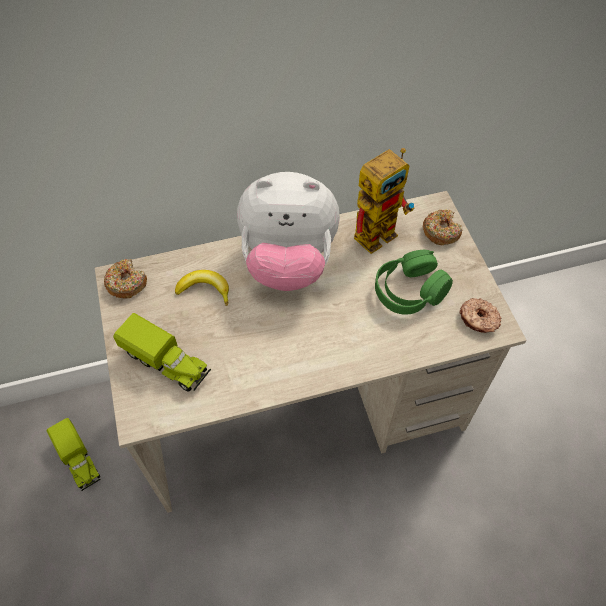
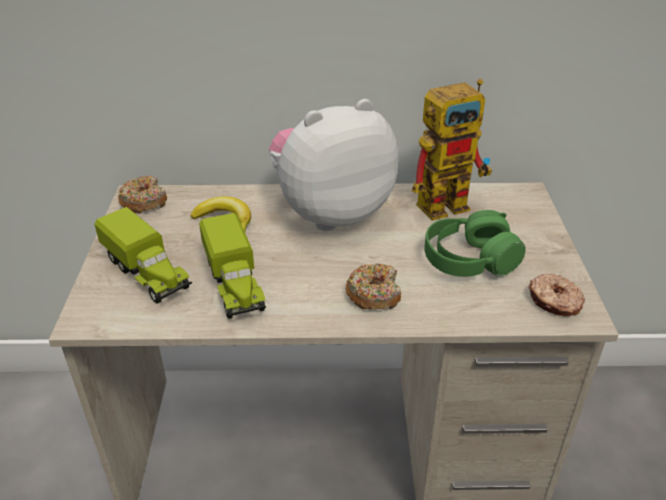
camera: 15 degrees right, 20 degrees down
toy truck [46,418,101,491] -> toy truck moved to [199,213,266,319]
plush toy [237,172,340,291] -> plush toy turned 135 degrees clockwise [269,99,399,231]
donut [423,209,463,245] -> donut moved to [346,264,401,310]

